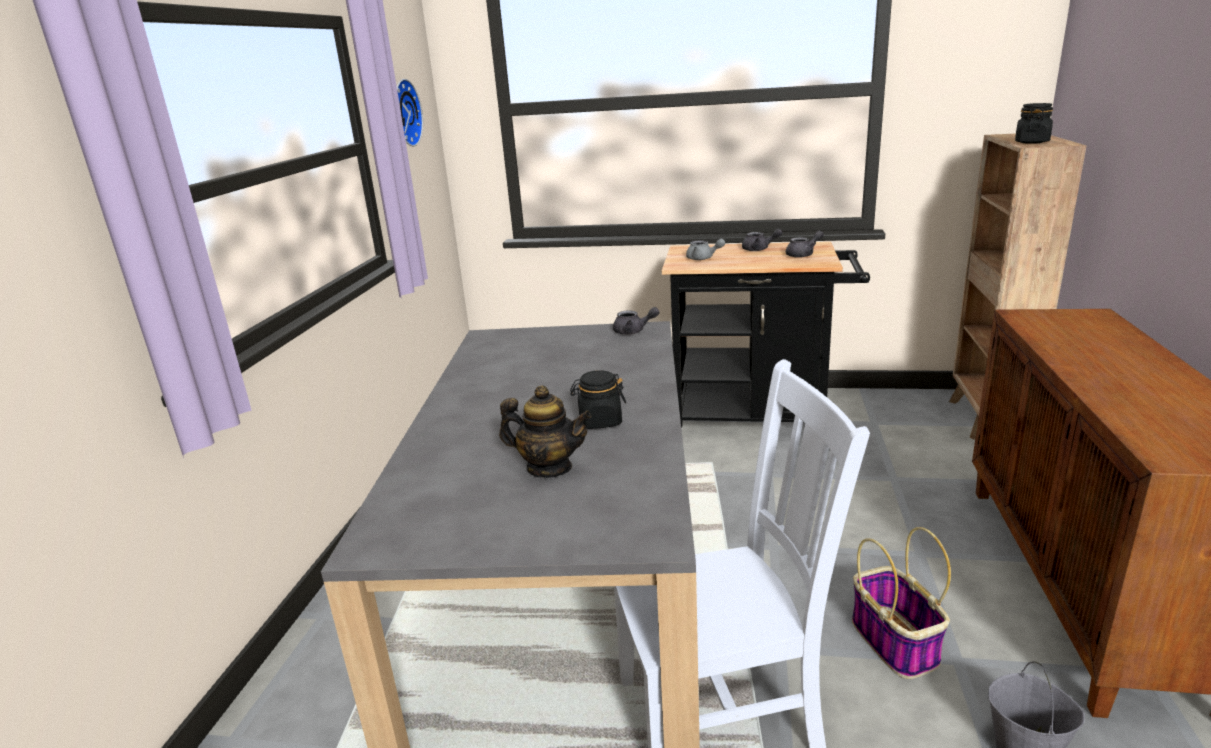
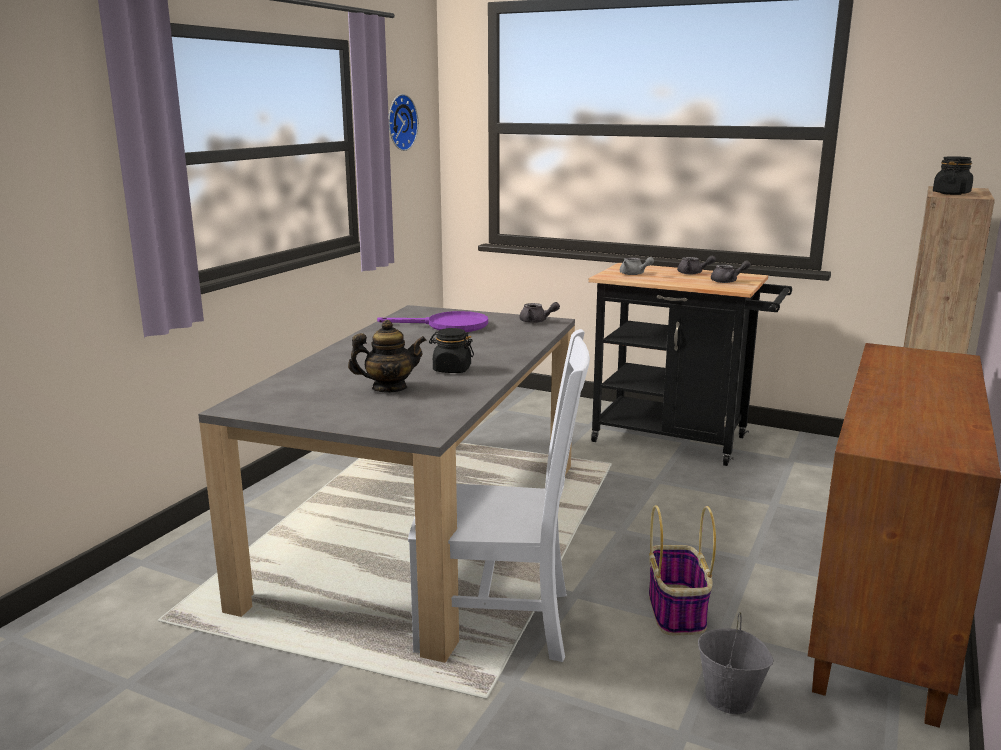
camera: 15 degrees right, 5 degrees down
teapot [499,385,591,478] -> teapot turned 45 degrees counterclockwise [348,320,426,393]
none -> purple frying pan [377,311,488,332]

